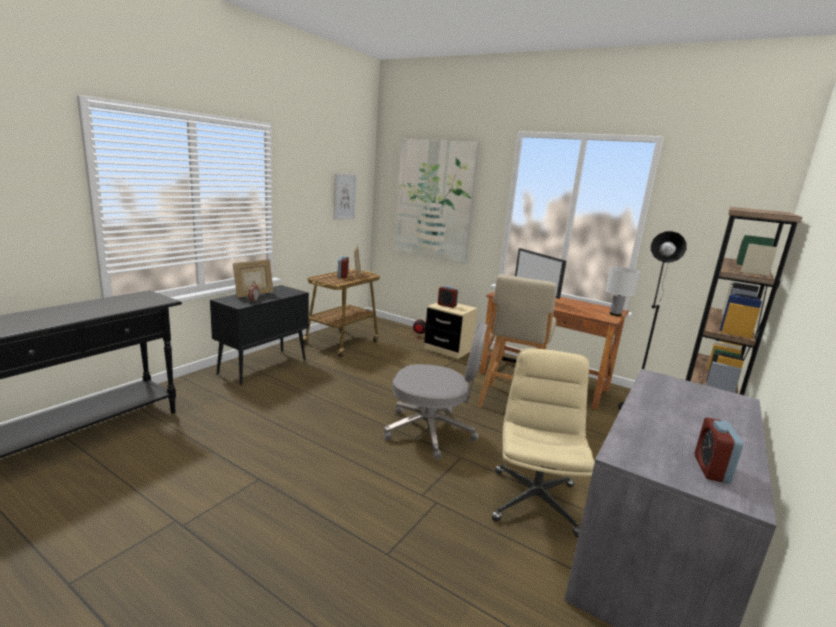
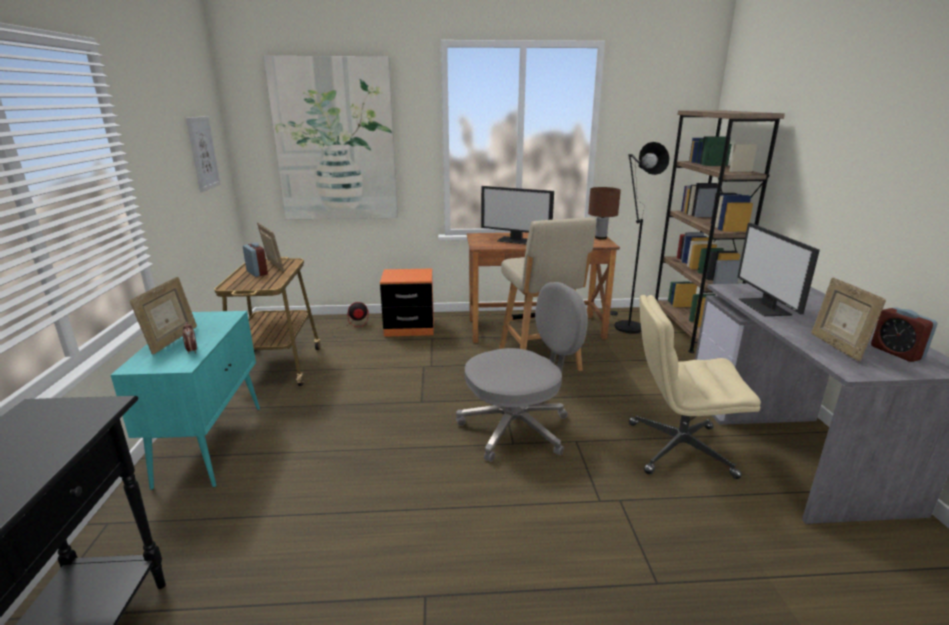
camera: 35 degrees left, 5 degrees up
black cabinet [210,285,309,385] -> turquoise cabinet [111,311,260,490]
beige nightstand [424,302,477,359] -> orange nightstand [380,268,434,337]
alarm clock [438,286,459,308] -> none
beige office chair [492,348,595,538] -> beige office chair turned 60 degrees counterclockwise [629,295,761,479]
white table lamp [606,267,640,316] -> brown table lamp [588,187,621,240]
none -> monitor [737,223,820,316]
none -> picture frame [811,278,886,361]

